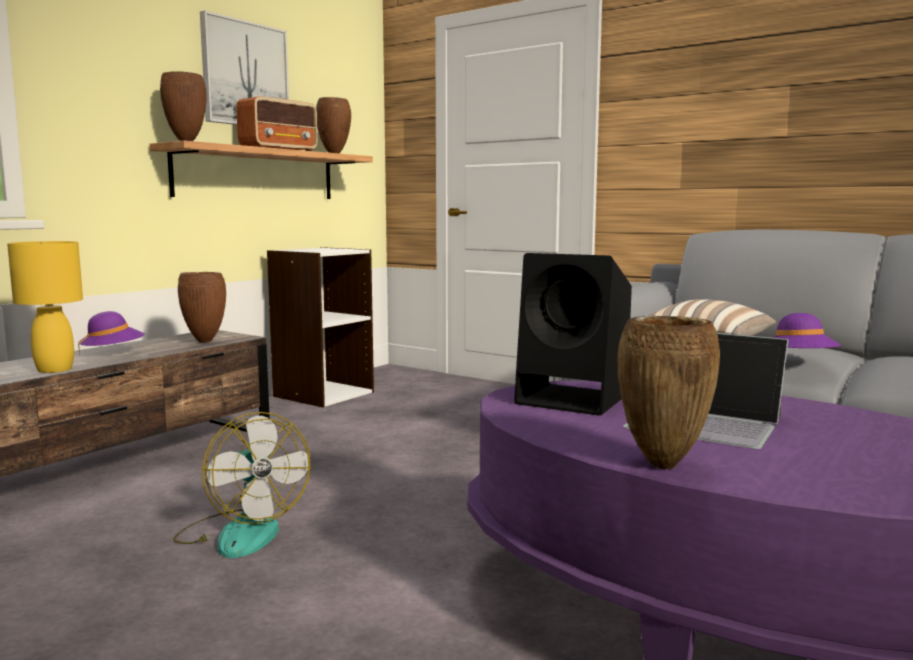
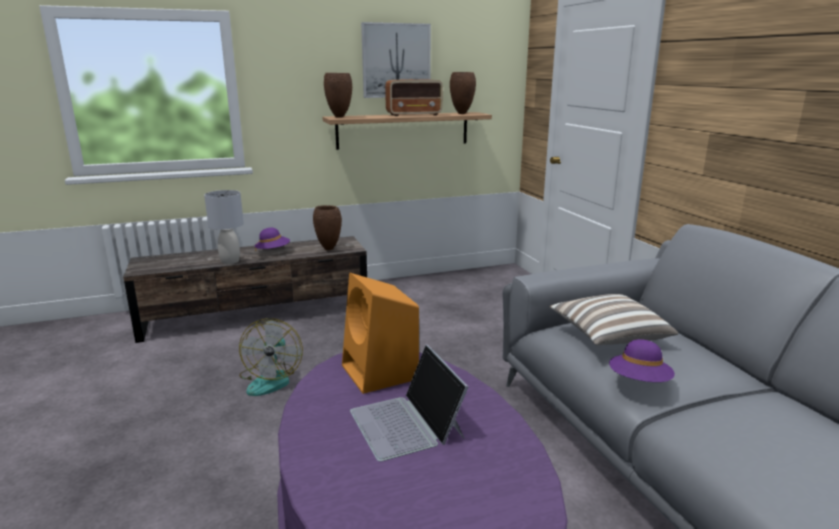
camera: 35 degrees right, 10 degrees up
yellow table lamp [7,241,83,373] -> grey table lamp [204,190,244,264]
white bookcase [267,247,374,407] -> none
black speaker [514,253,632,416] -> orange speaker [342,273,419,394]
brown vase [617,316,720,469] -> none

